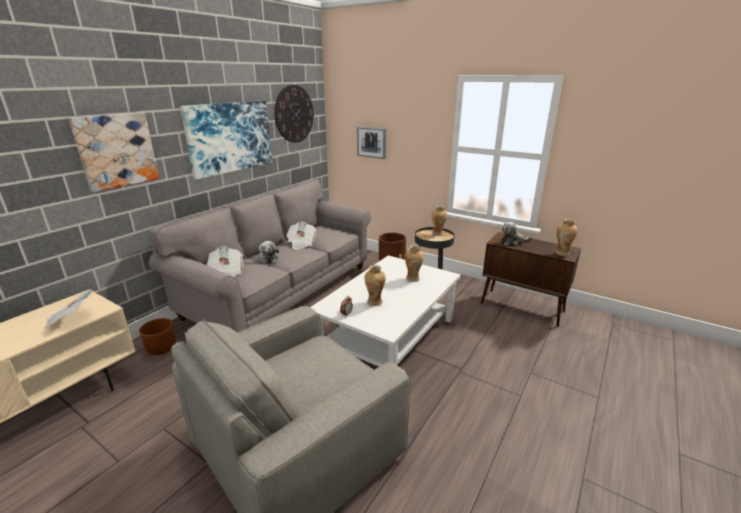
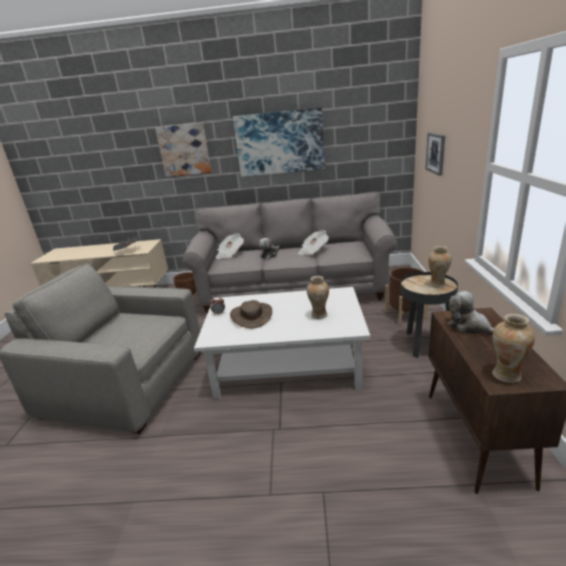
camera: 60 degrees right, 0 degrees up
wall clock [274,85,314,143] -> none
vase [364,265,386,306] -> brown hat [230,300,272,328]

